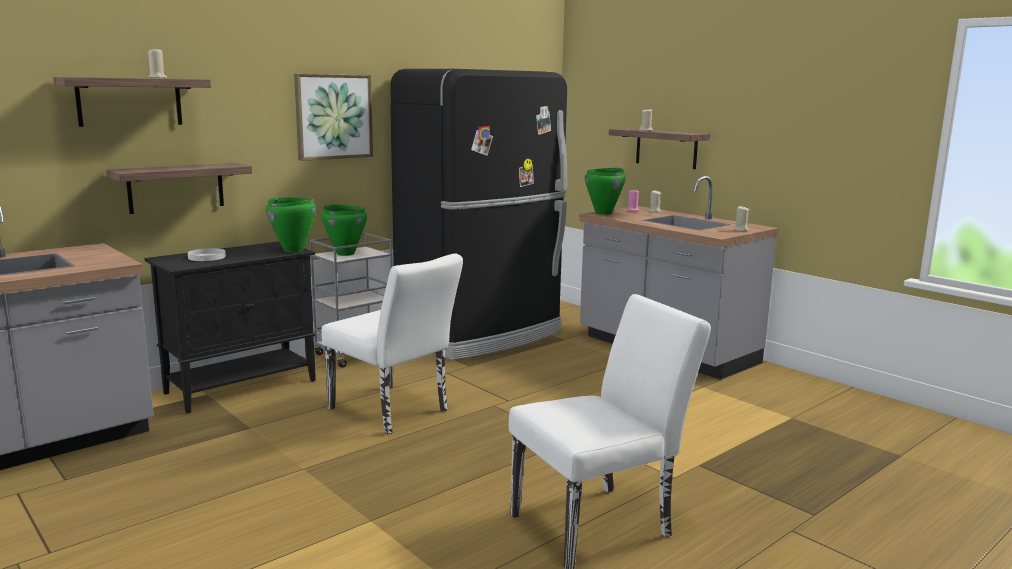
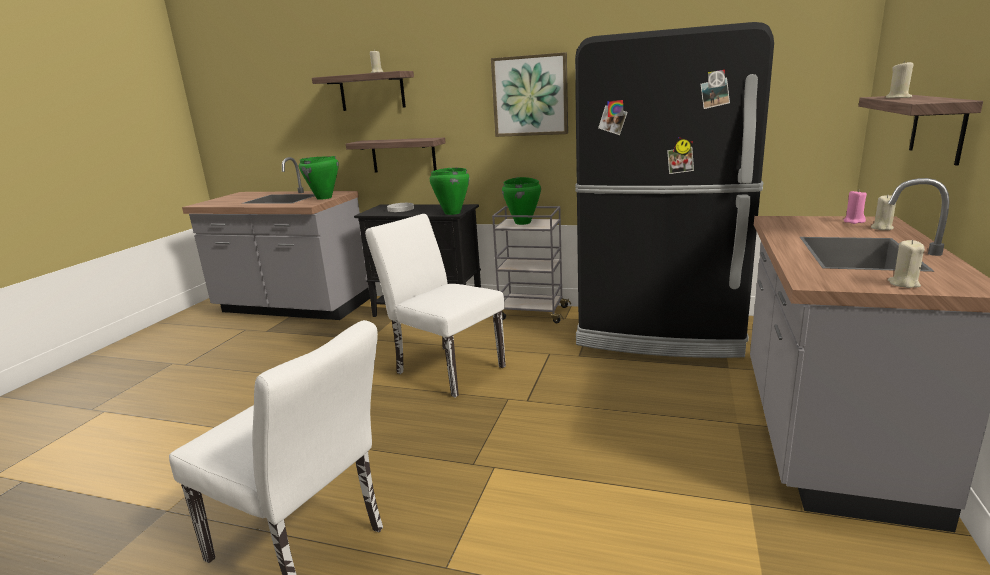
camera: 60 degrees right, 5 degrees up
white chair [321,253,463,435] -> white chair turned 120 degrees clockwise [365,214,506,398]
green cooking pot [585,168,626,215] -> green cooking pot moved to [299,156,339,200]

